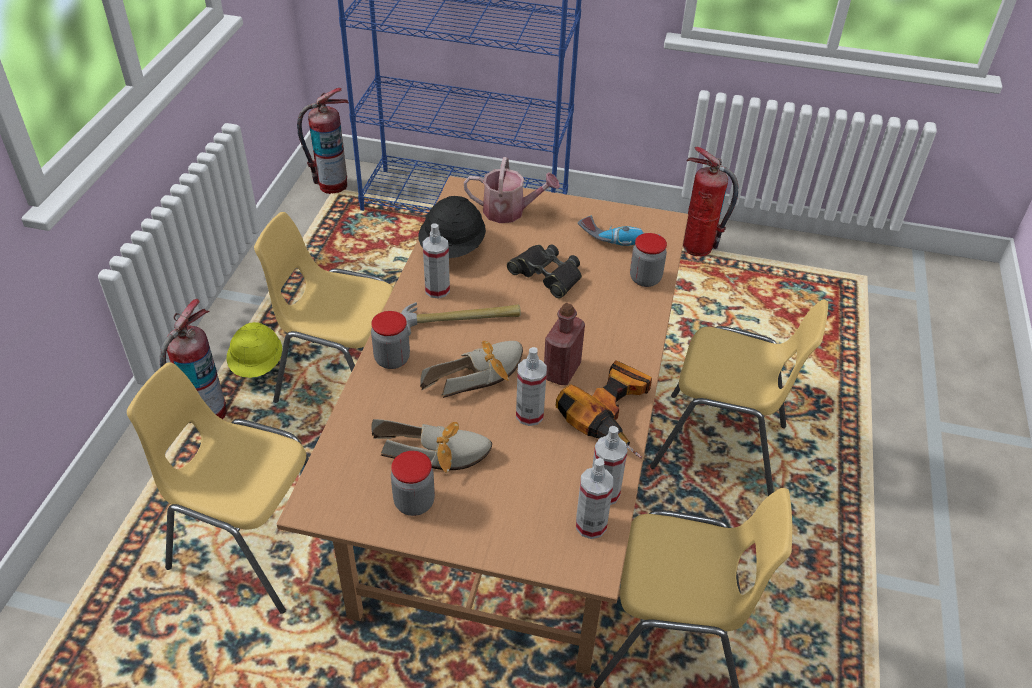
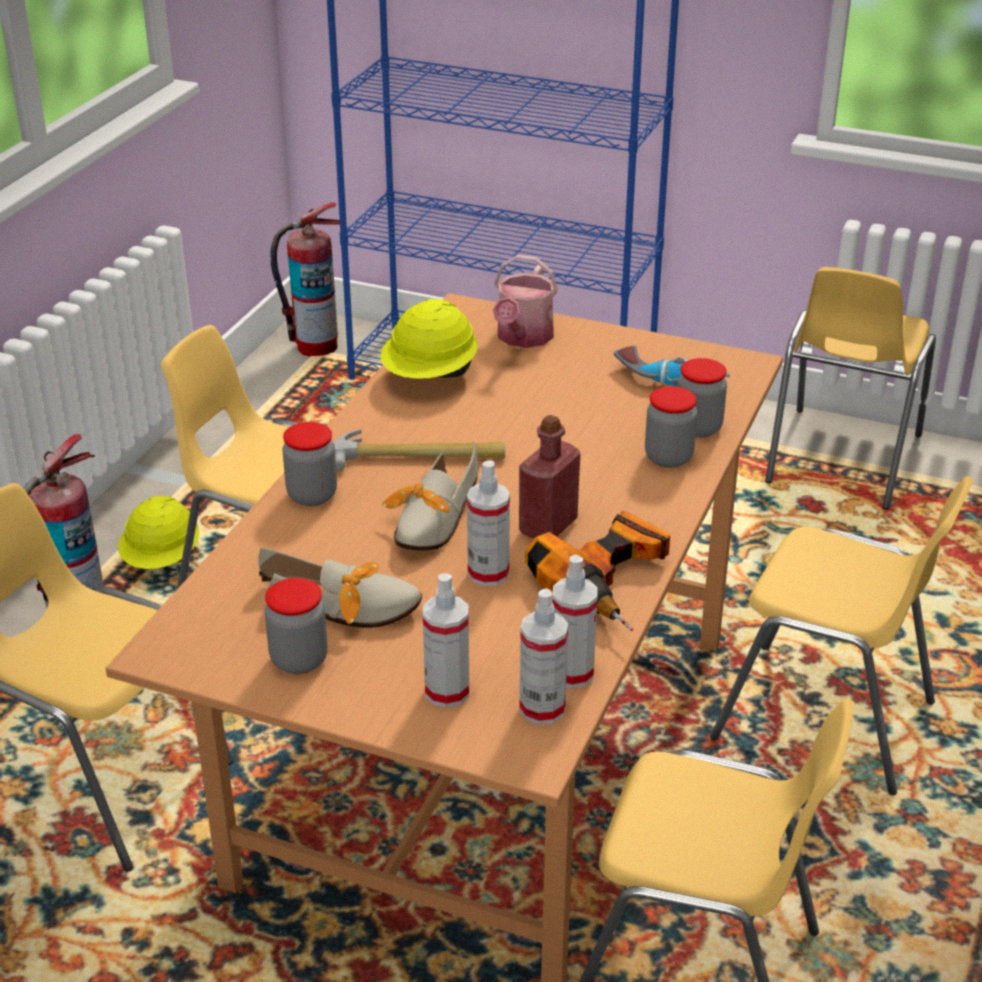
camera: 10 degrees right, 10 degrees down
black hard hat [419,196,486,258] -> yellow hard hat [380,299,478,379]
shoe [420,341,523,398] -> shoe turned 135 degrees clockwise [382,442,479,551]
spray bottle [423,223,450,299] -> spray bottle moved to [423,573,469,708]
watering can [464,157,560,223] -> watering can turned 90 degrees clockwise [493,255,558,348]
black binoculars [507,244,582,299] -> none
fire extinguisher [683,147,739,256] -> yellow chair [765,267,936,510]
none -> jar [645,386,697,468]

